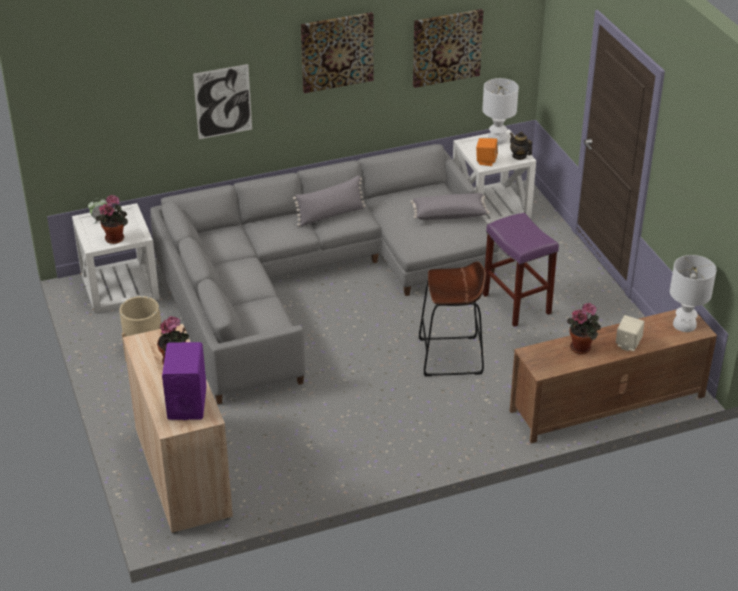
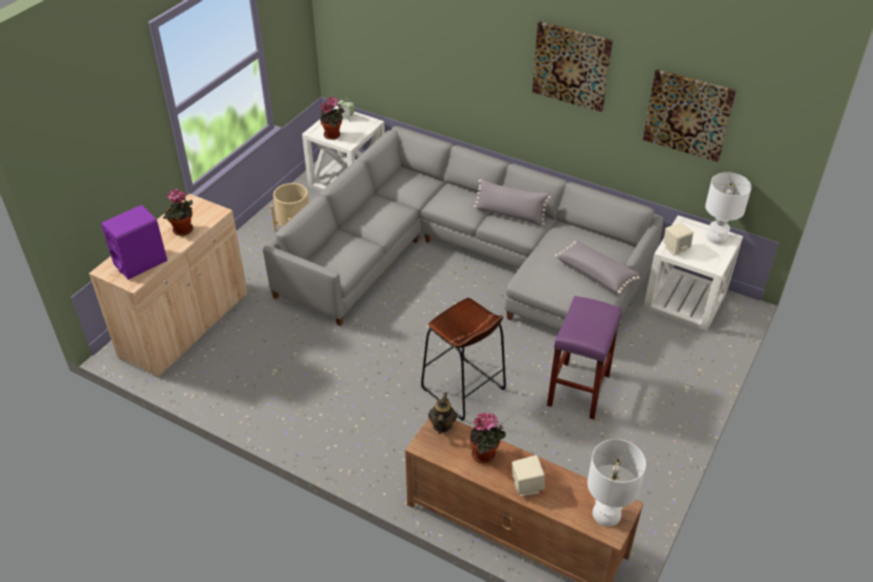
camera: 50 degrees right, 5 degrees up
picture [193,64,252,139] -> none
orange speaker [476,138,498,166] -> beige speaker [664,223,694,256]
teapot [509,131,532,160] -> teapot moved to [428,392,457,434]

